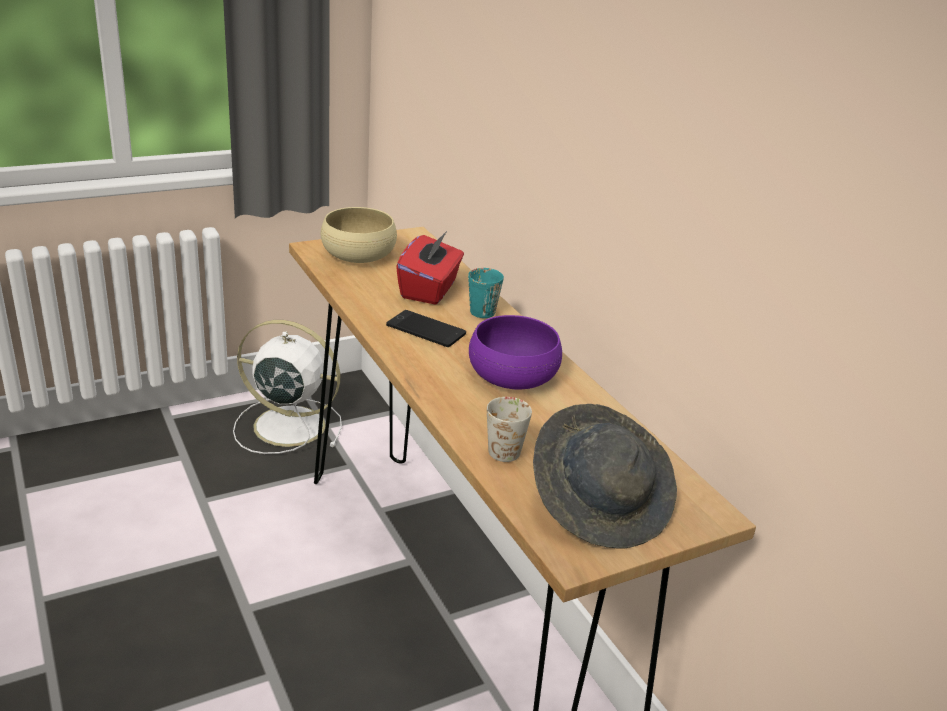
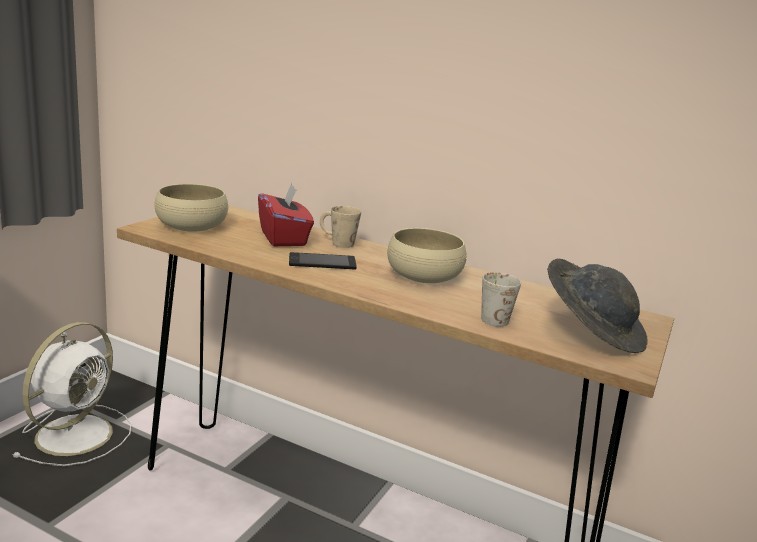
camera: 35 degrees left, 10 degrees down
white fan [233,320,342,454] -> white fan turned 135 degrees clockwise [12,322,131,466]
turquoise mug [468,268,504,318] -> beige mug [320,206,361,248]
purple bowl [469,315,562,389] -> beige bowl [387,228,467,283]

